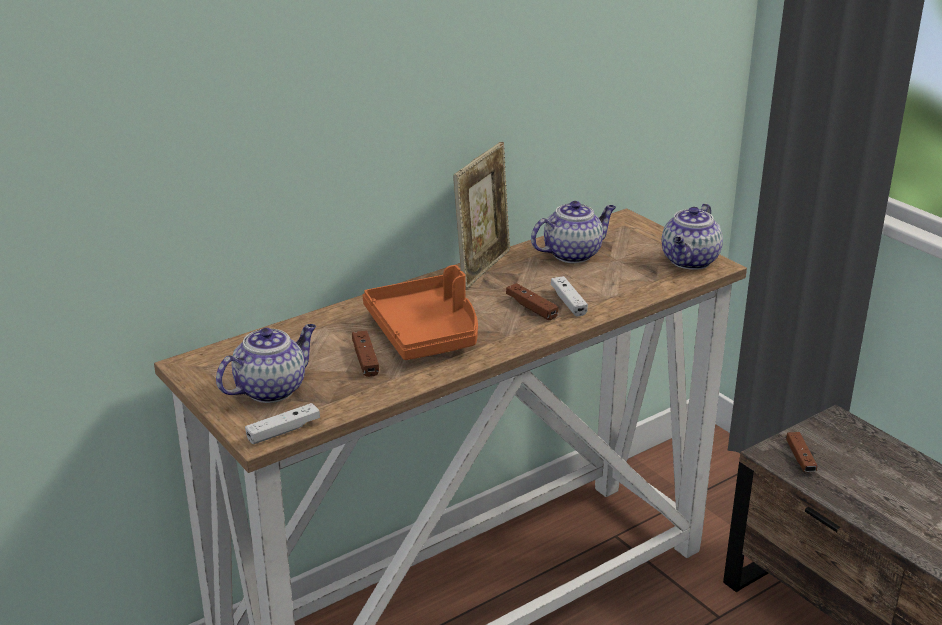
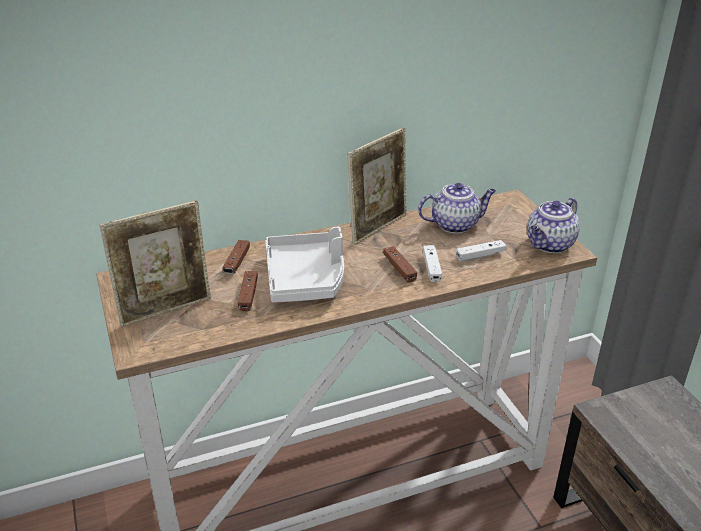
camera: 15 degrees right, 5 degrees up
teapot [216,324,316,403] -> picture frame [100,201,211,327]
white game controller [245,403,320,444] -> white game controller moved to [456,240,506,262]
orange tray [363,265,478,360] -> grey tray [265,227,344,303]
brown game controller [786,432,817,472] -> brown game controller moved to [222,240,250,274]

